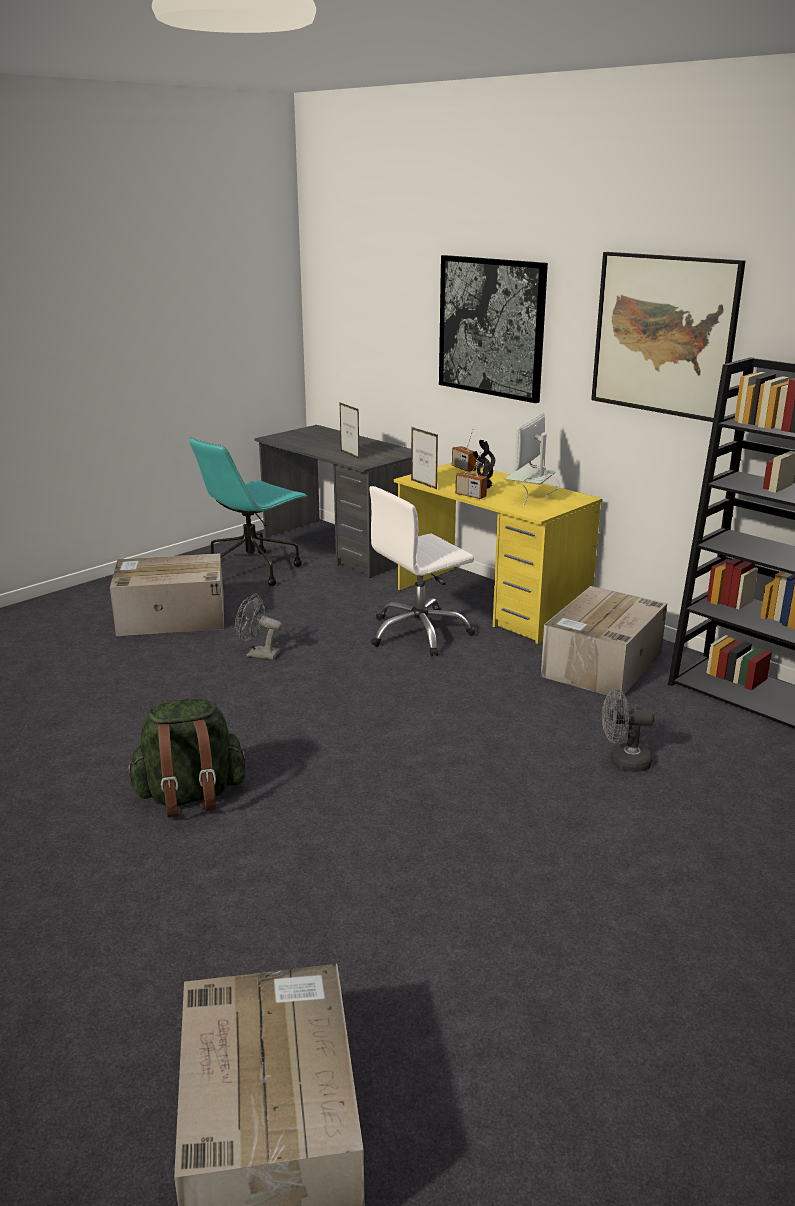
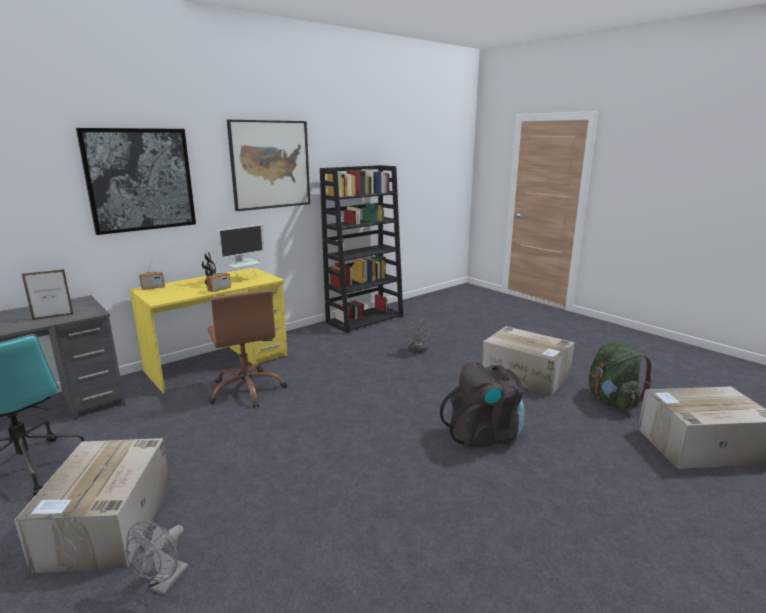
camera: 85 degrees left, 5 degrees down
green backpack [126,699,246,818] -> green backpack moved to [589,342,652,409]
grey fan [235,593,282,660] -> grey fan moved to [126,521,189,595]
white office chair [369,486,475,657] -> brown office chair [208,290,287,408]
picture frame [411,427,438,489] -> none
monitor [506,412,560,507] -> monitor turned 75 degrees counterclockwise [218,224,264,276]
cardboard box [541,586,667,699] -> cardboard box moved to [482,326,575,396]
none -> black backpack [440,362,525,448]

